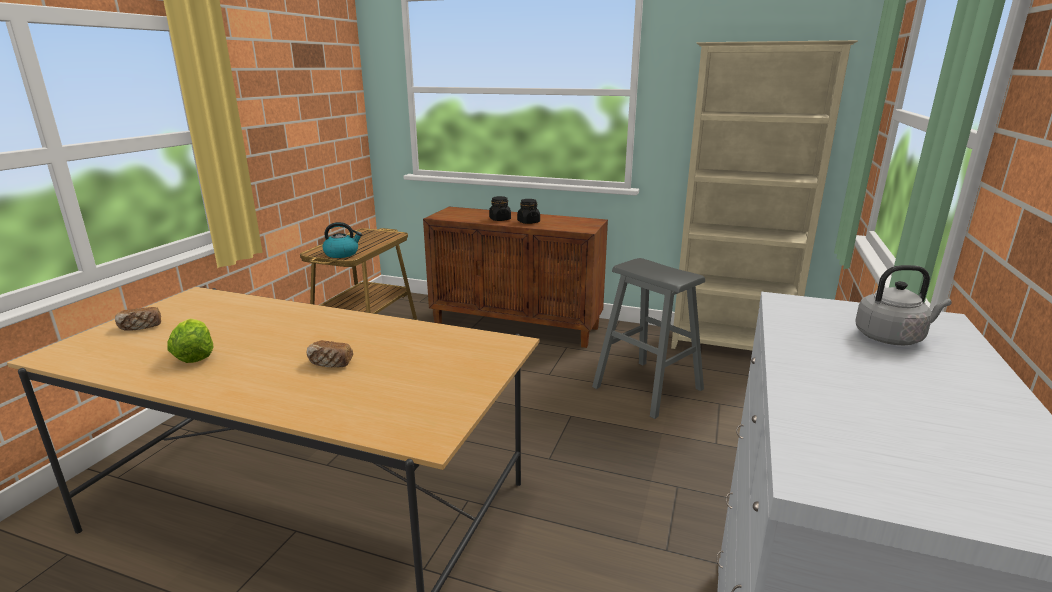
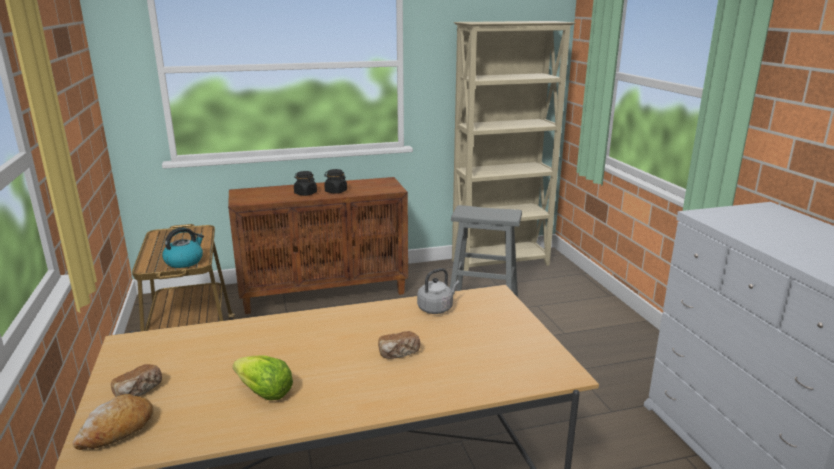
camera: 35 degrees left, 0 degrees up
grey kettle [855,265,952,346] -> grey kettle moved to [417,268,460,314]
none -> bread [73,394,154,450]

